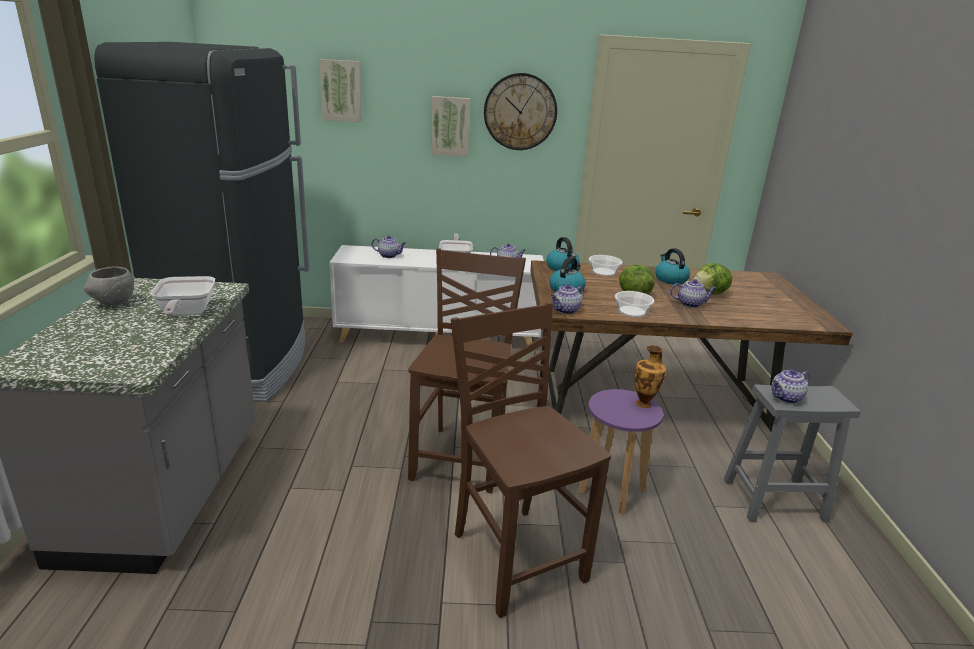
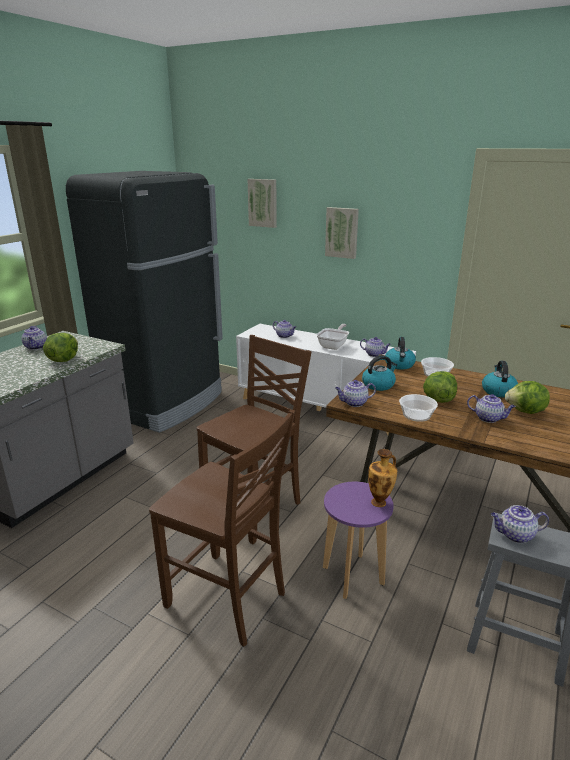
camera: 30 degrees right, 0 degrees up
grey bowl [83,266,134,306] -> teapot [22,326,47,350]
frying pan [151,276,215,317] -> lettuce [43,333,78,362]
brown chair [451,303,611,618] -> brown chair turned 120 degrees clockwise [149,409,295,647]
wall clock [484,73,557,150] -> none

